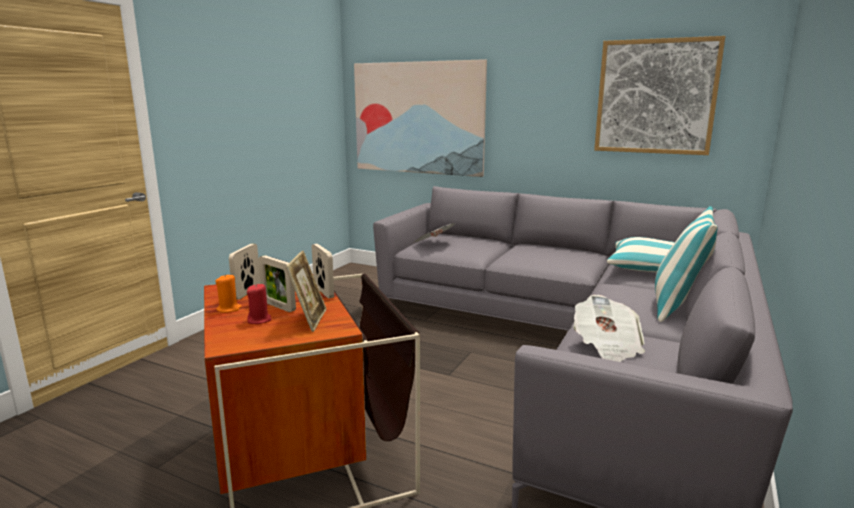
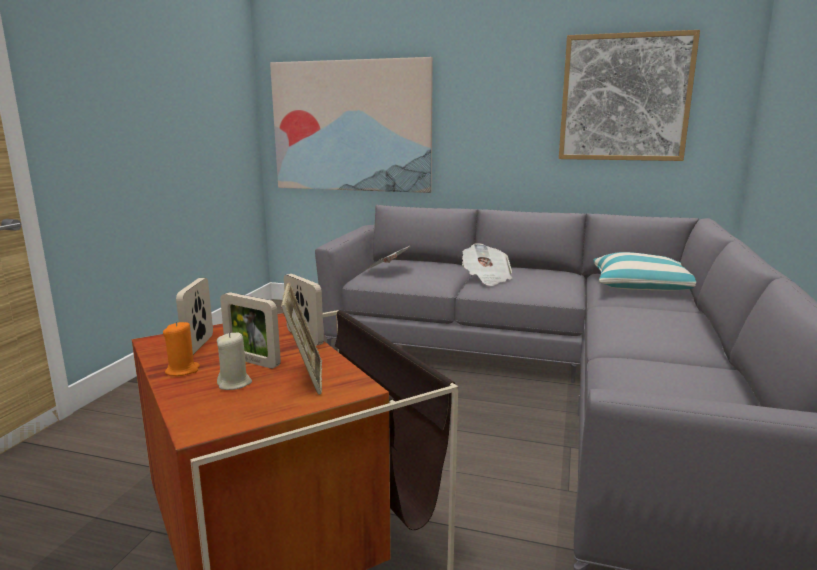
camera: 10 degrees left, 0 degrees up
red candle [247,283,272,324] -> beige candle [217,332,252,390]
newspaper [573,295,645,362] -> newspaper moved to [462,243,513,286]
pillow [655,206,718,322] -> none

